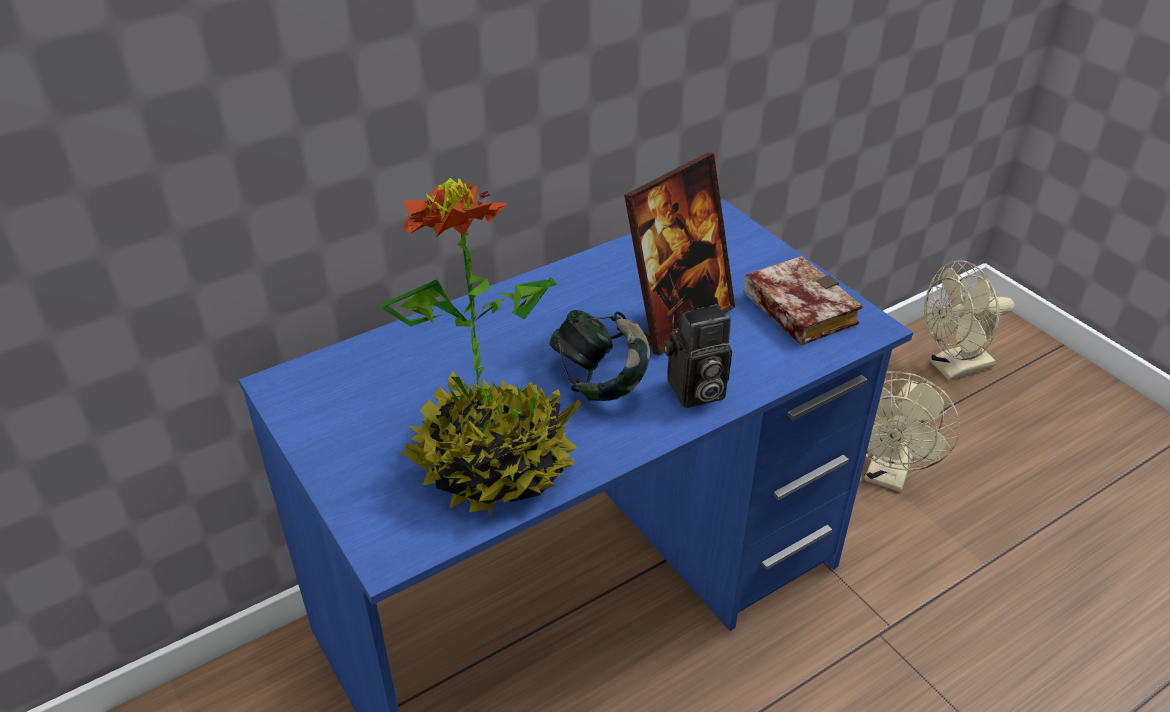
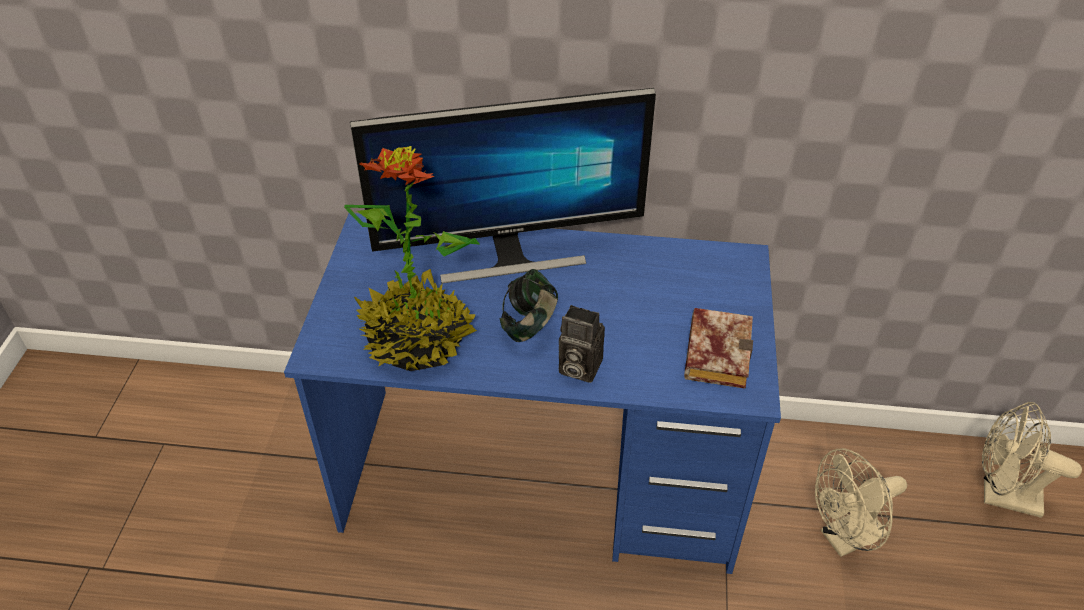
camera: 40 degrees right, 5 degrees up
picture frame [624,153,735,356] -> none
none -> monitor [350,88,656,283]

